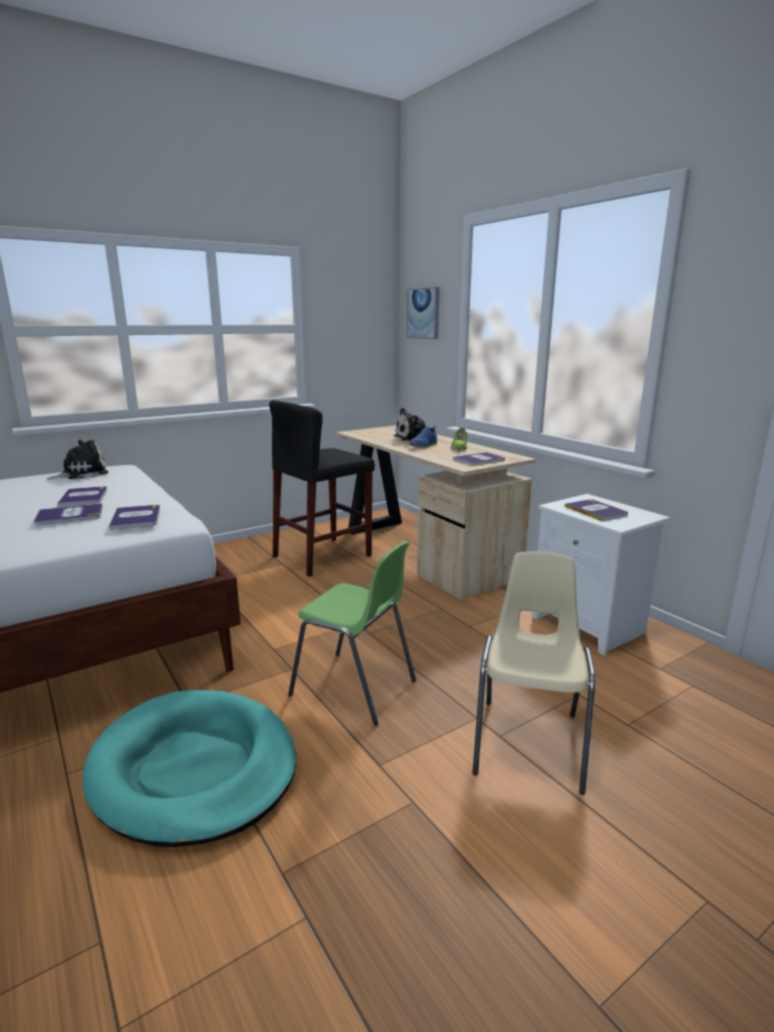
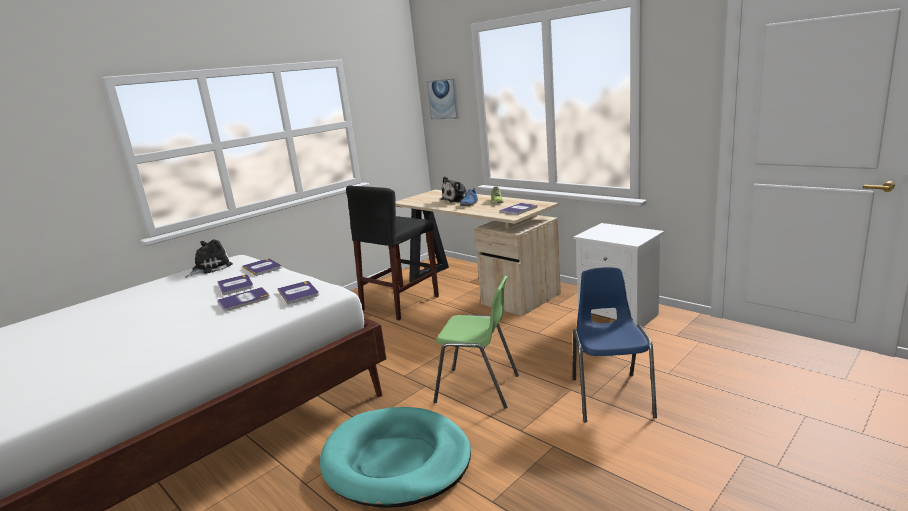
camera: 10 degrees left, 0 degrees up
beige chair [473,551,595,795] -> blue chair [573,267,657,423]
book [564,499,628,521] -> book moved to [243,259,282,276]

